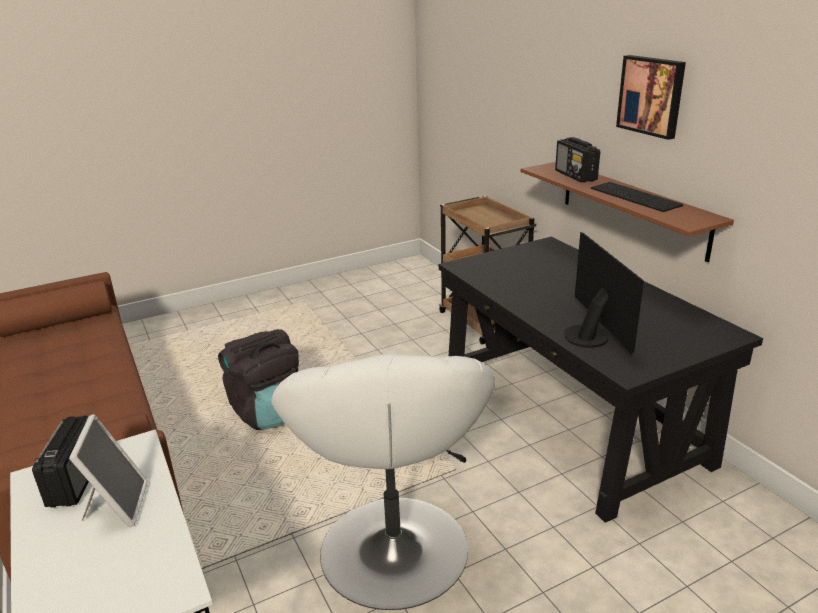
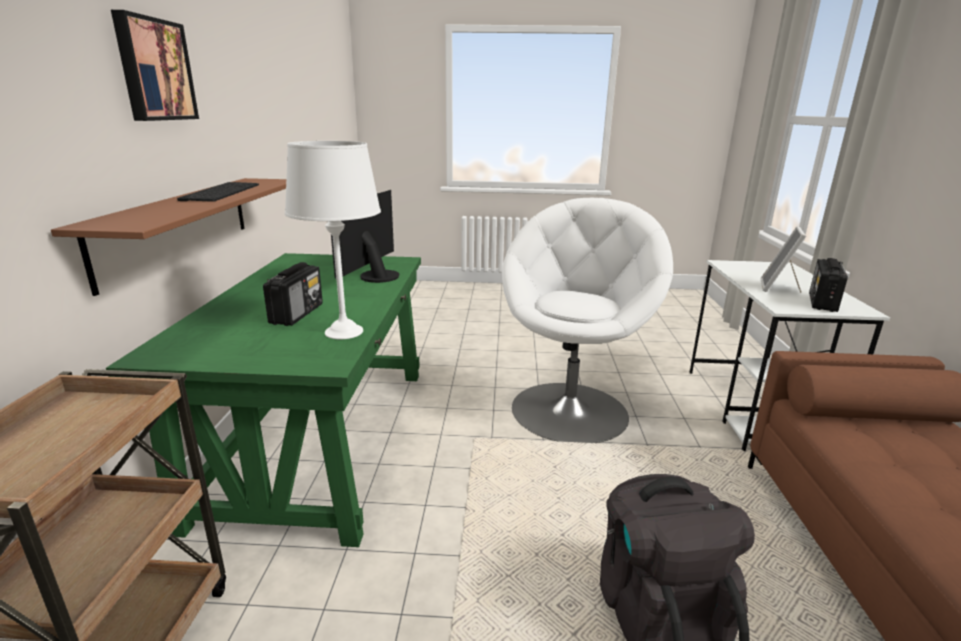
camera: 150 degrees left, 5 degrees down
black desk [439,237,763,523] -> green desk [106,253,421,547]
radio [555,137,600,183] -> radio moved to [263,262,323,326]
none -> white table lamp [285,141,381,339]

